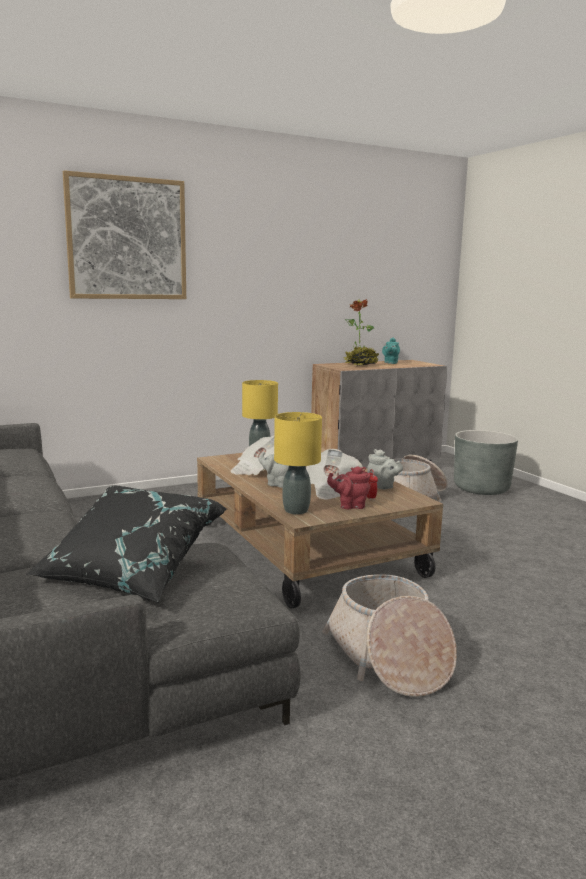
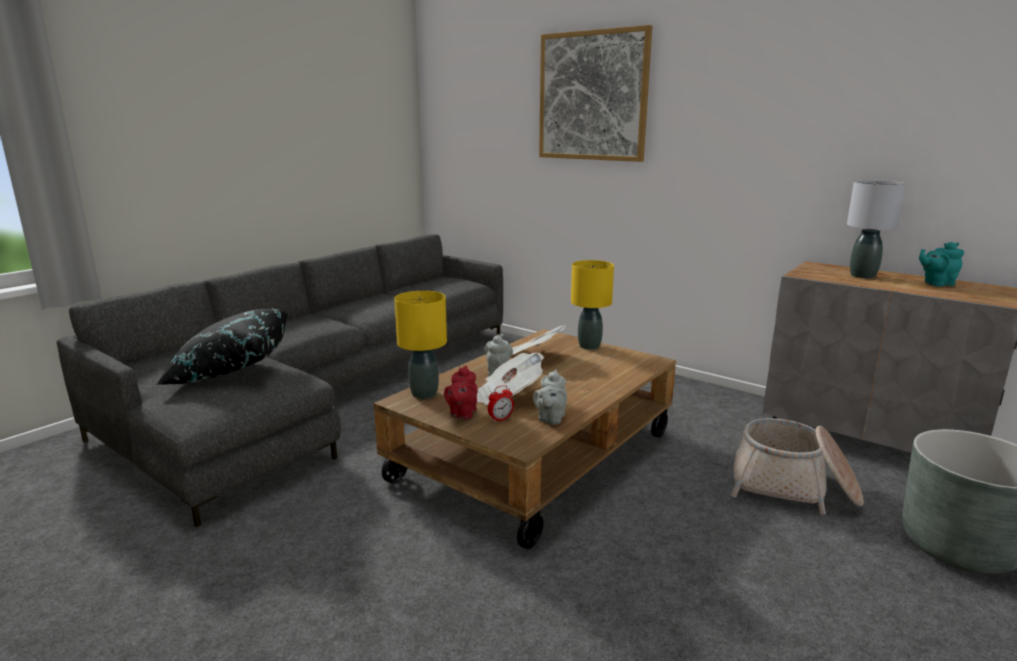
camera: 65 degrees right, 5 degrees up
basket [322,574,457,697] -> none
red teapot [327,467,370,509] -> red teapot turned 135 degrees counterclockwise [444,365,478,420]
potted plant [343,299,379,366] -> grey table lamp [847,180,906,279]

